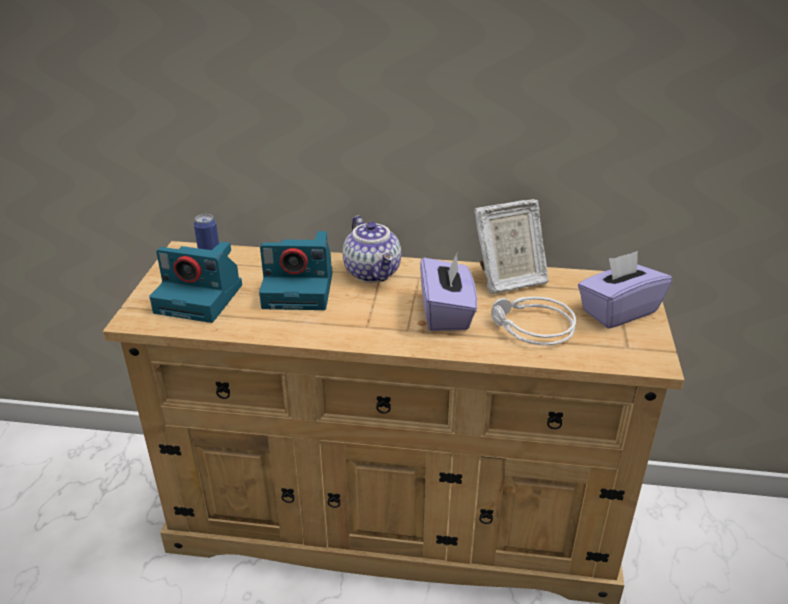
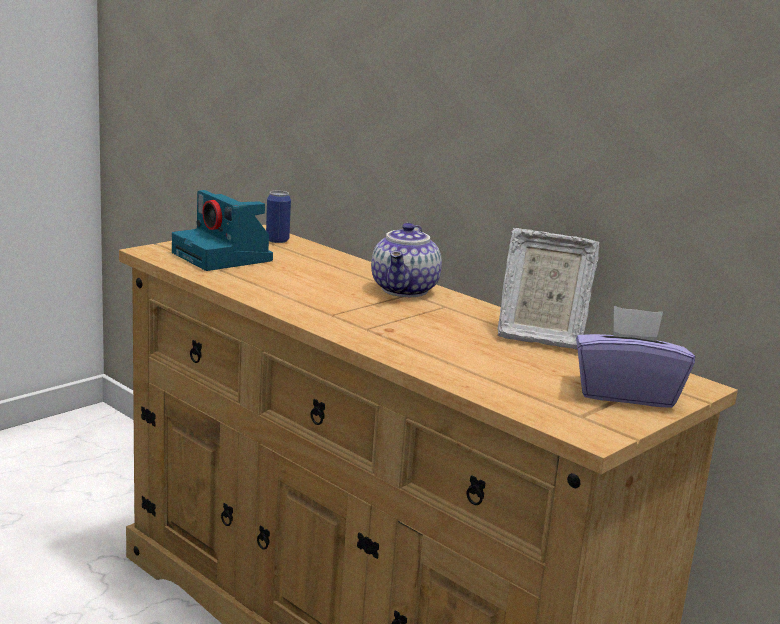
camera: 35 degrees right, 15 degrees down
camera [259,231,332,310] -> none
purple tissue box [420,253,477,331] -> none
grey headphones [491,297,576,345] -> none

